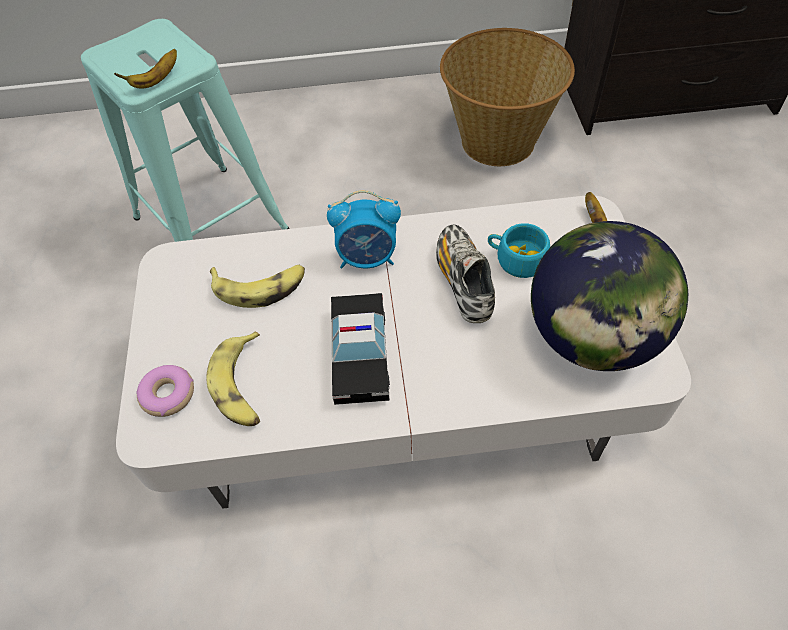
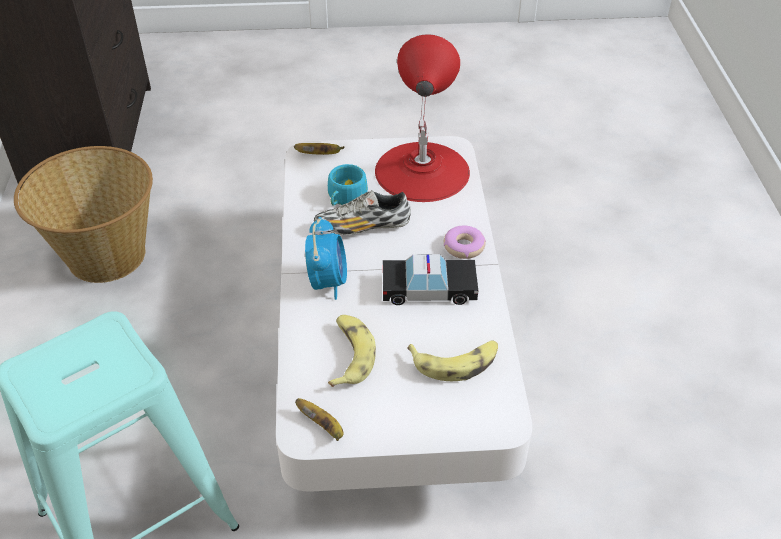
camera: 90 degrees left, 10 degrees down
banana [114,49,177,89] -> banana moved to [295,398,343,441]
donut [136,365,194,417] -> donut moved to [444,225,486,259]
globe [531,221,688,371] -> red table lamp [375,34,470,202]

